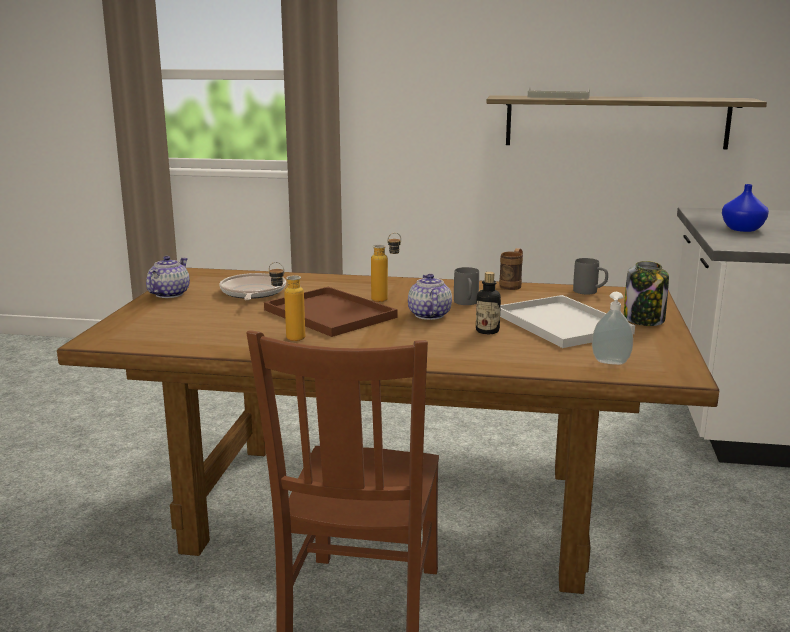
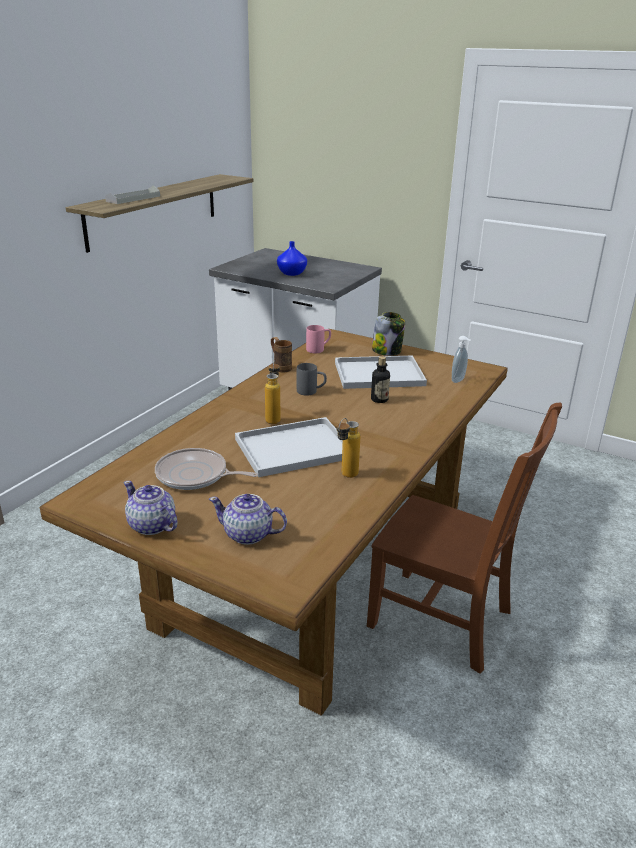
camera: 70 degrees left, 10 degrees up
brown tray [264,287,398,337] -> white tray [235,417,343,477]
teapot [408,274,452,320] -> teapot moved to [209,494,287,545]
grey mug [573,258,608,294] -> pink mug [306,325,331,353]

